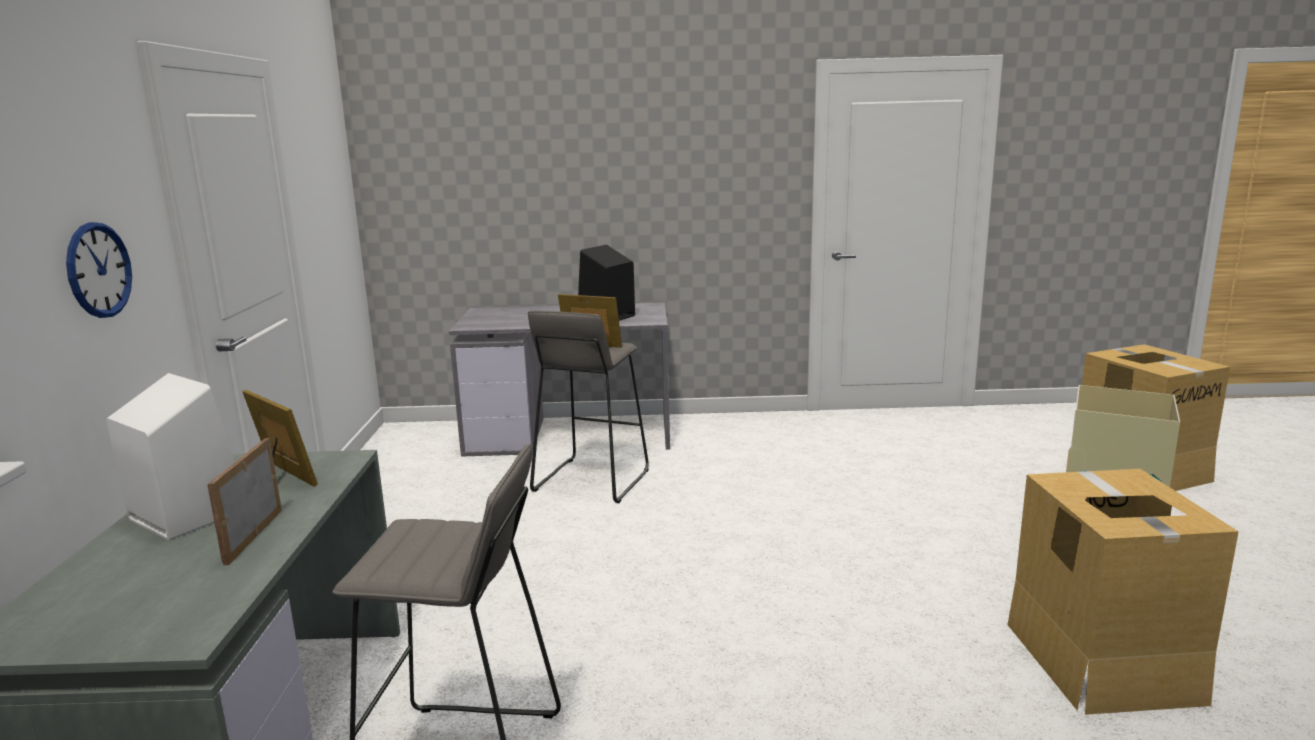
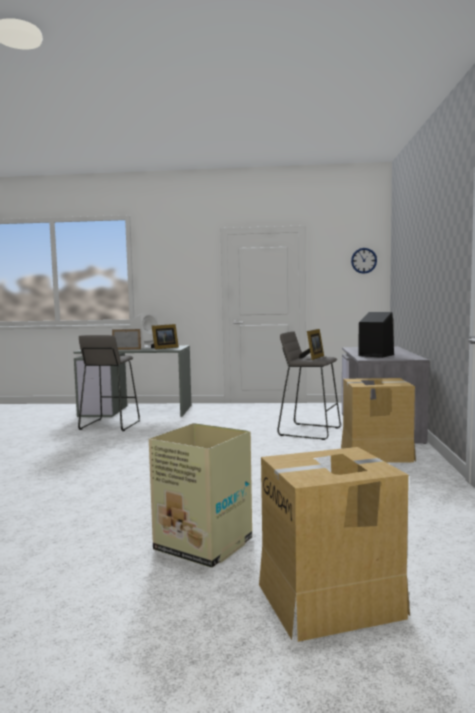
camera: 95 degrees right, 10 degrees down
wall clock [66,222,132,318] -> wall clock moved to [351,248,377,274]
cardboard box [1007,469,1239,715] -> cardboard box moved to [341,378,416,463]

